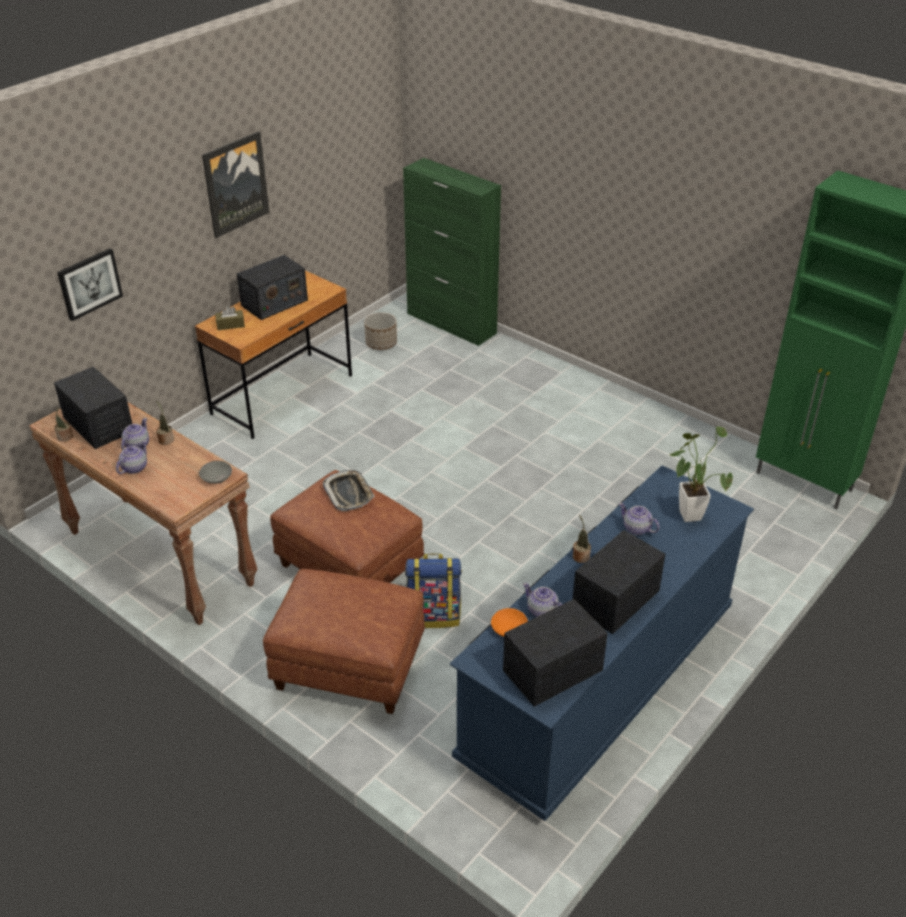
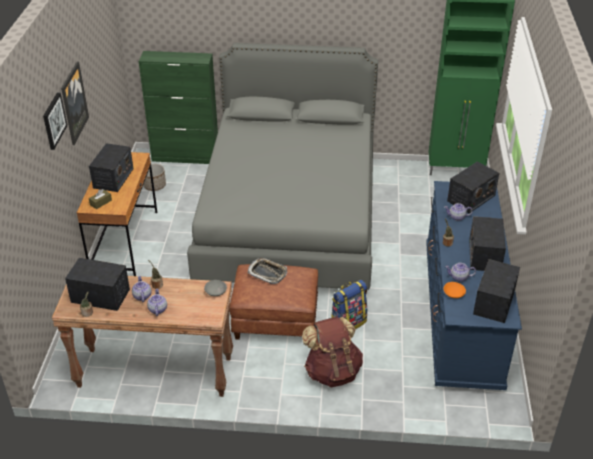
camera: 35 degrees left, 0 degrees up
picture [57,248,123,321] -> picture moved to [43,92,67,150]
brown ottoman [263,569,425,714] -> brown backpack [302,317,363,387]
potted plant [670,427,733,522] -> radio [447,162,499,213]
none -> grey bed [187,43,378,294]

